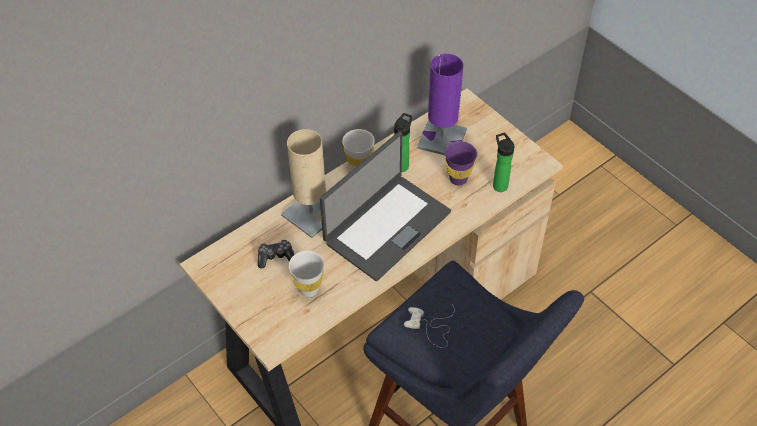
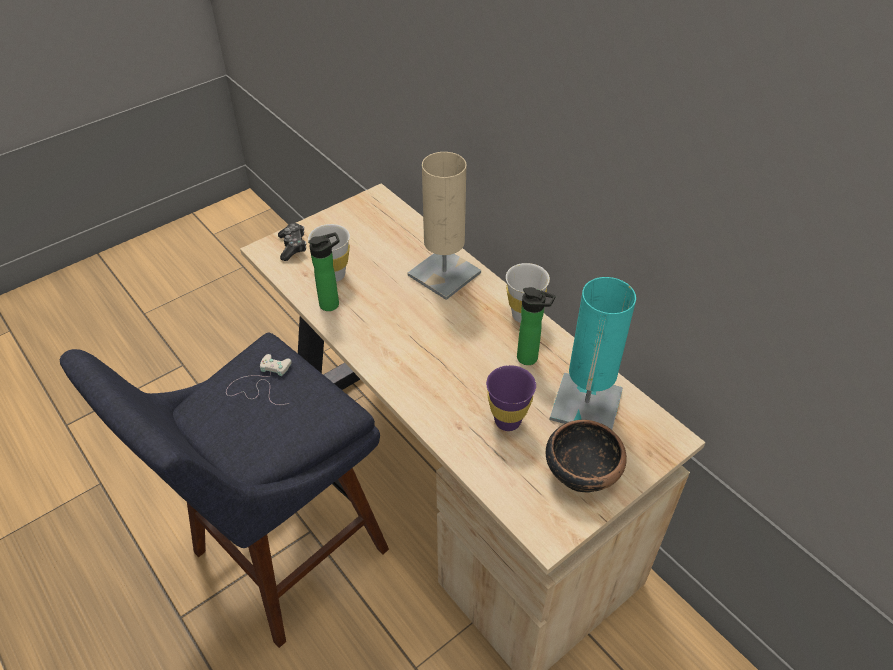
camera: 90 degrees right, 5 degrees down
game controller [258,239,295,269] -> game controller moved to [278,223,306,261]
laptop [320,132,451,281] -> none
purple table lamp [417,54,467,155] -> turquoise table lamp [549,277,636,430]
bottle [493,133,514,192] -> bottle moved to [308,232,340,311]
none -> bowl [546,420,627,493]

